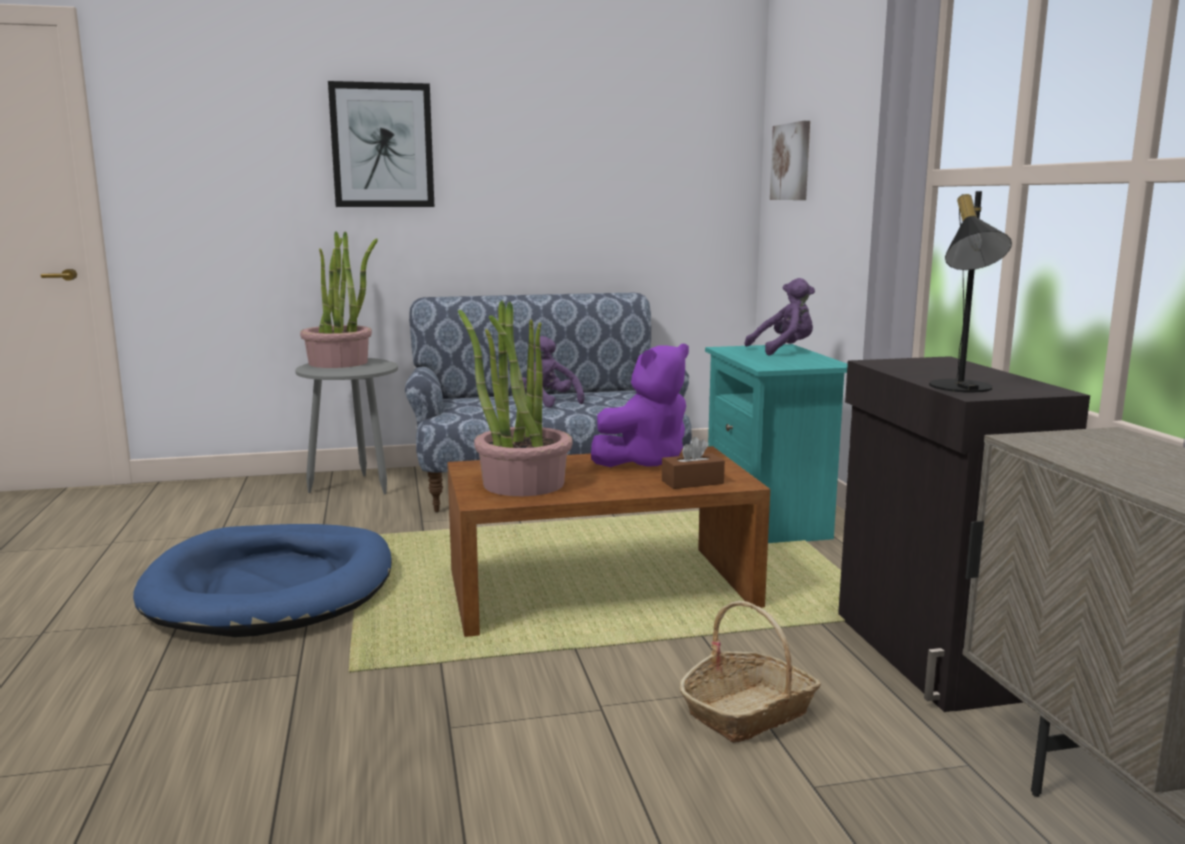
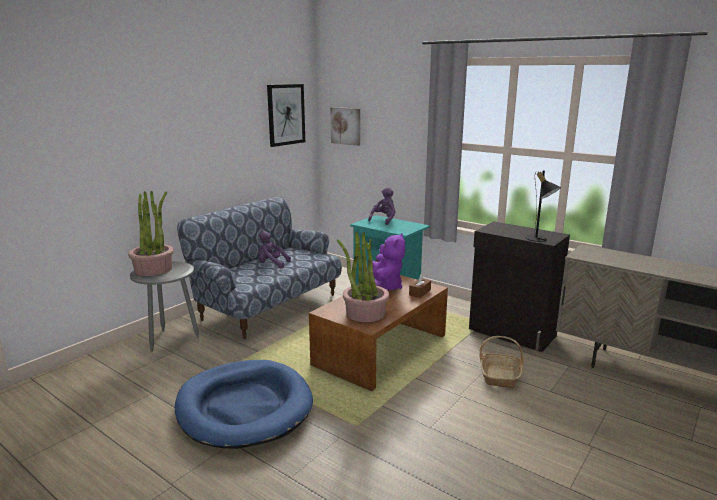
camera: 40 degrees left, 5 degrees up
picture [328,81,434,207] -> picture moved to [267,84,305,147]

